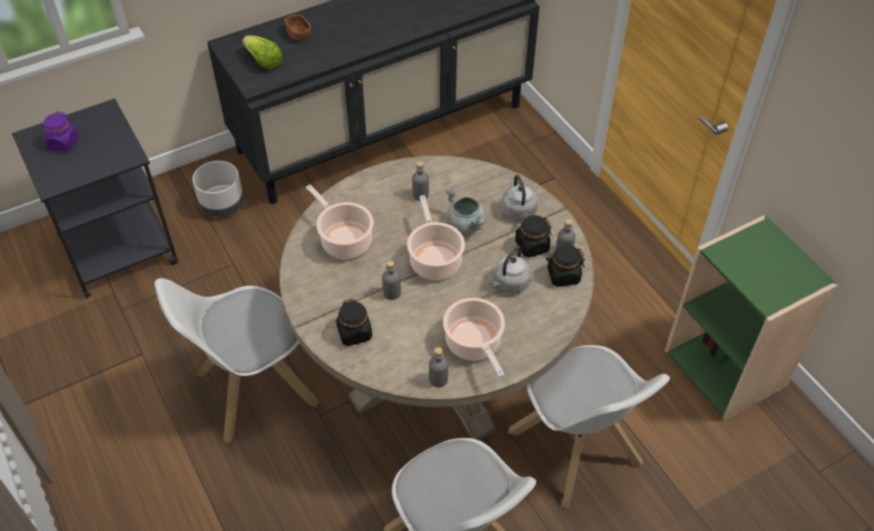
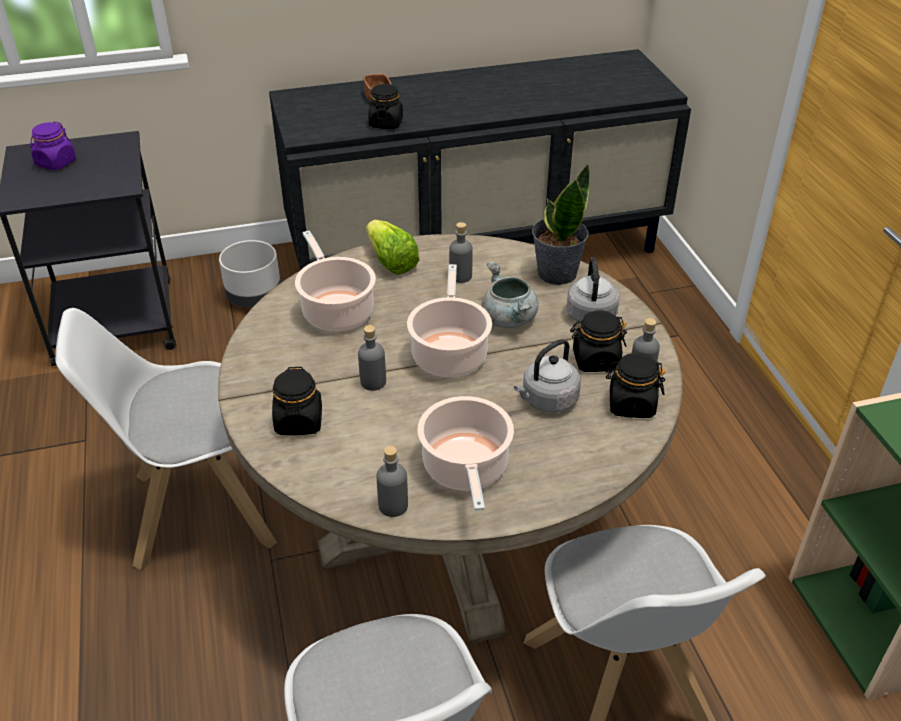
camera: 15 degrees right, 10 degrees down
lettuce [242,35,283,70] -> lettuce moved to [366,220,419,275]
none -> black jar [368,84,403,129]
none -> potted plant [532,163,590,285]

